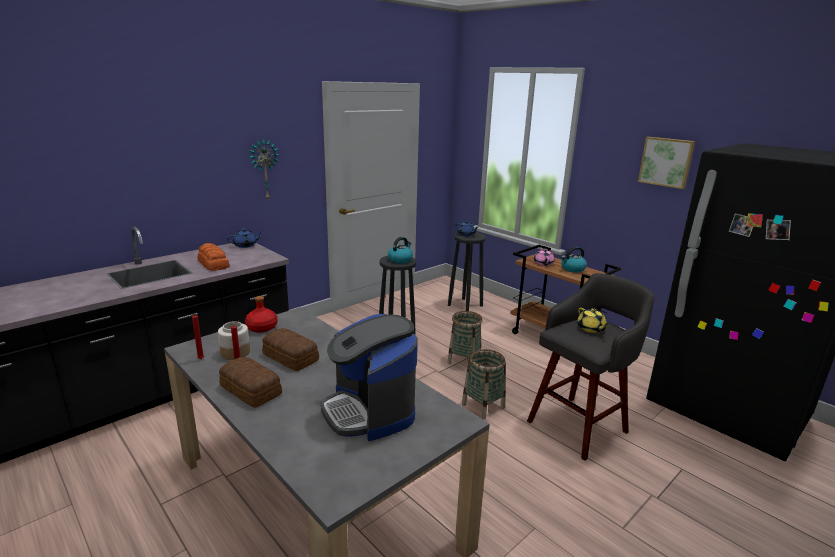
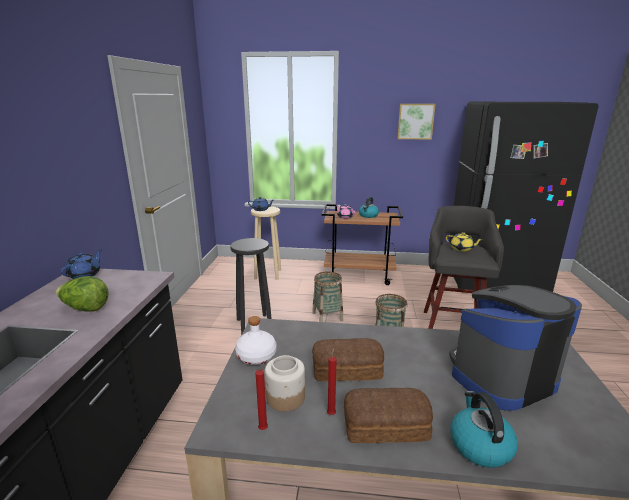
camera: 40 degrees left, 0 degrees up
bread [198,243,230,271] -> lettuce [56,276,109,312]
red bottle [245,296,278,333] -> white bottle [235,316,277,365]
wall clock [248,139,279,199] -> none
coffee machine [321,314,418,441] -> coffee machine turned 135 degrees clockwise [449,285,582,411]
kettle [388,237,413,263] -> kettle moved to [450,391,518,468]
black stool [448,232,486,311] -> beige stool [251,206,281,280]

